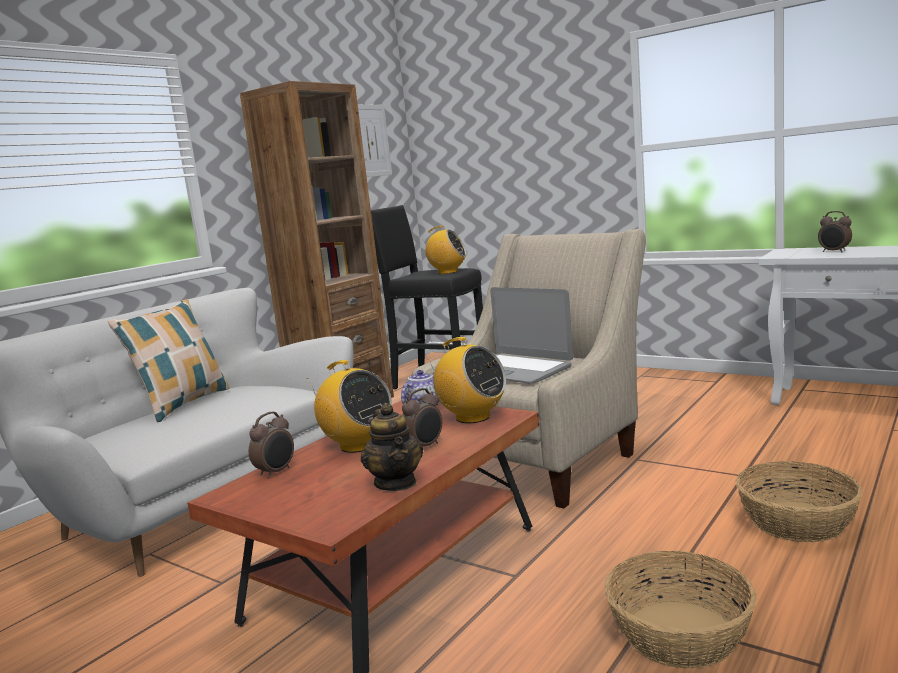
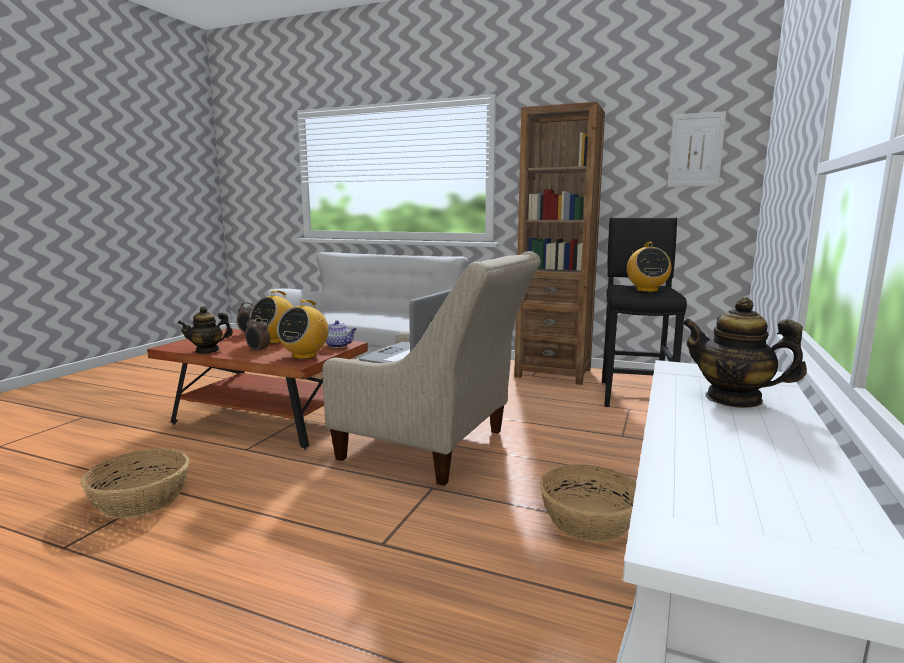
camera: 75 degrees right, 0 degrees up
pillow [108,299,229,422] -> none
basket [736,461,862,542] -> basket moved to [539,465,636,542]
alarm clock [818,211,852,252] -> teapot [682,297,807,408]

